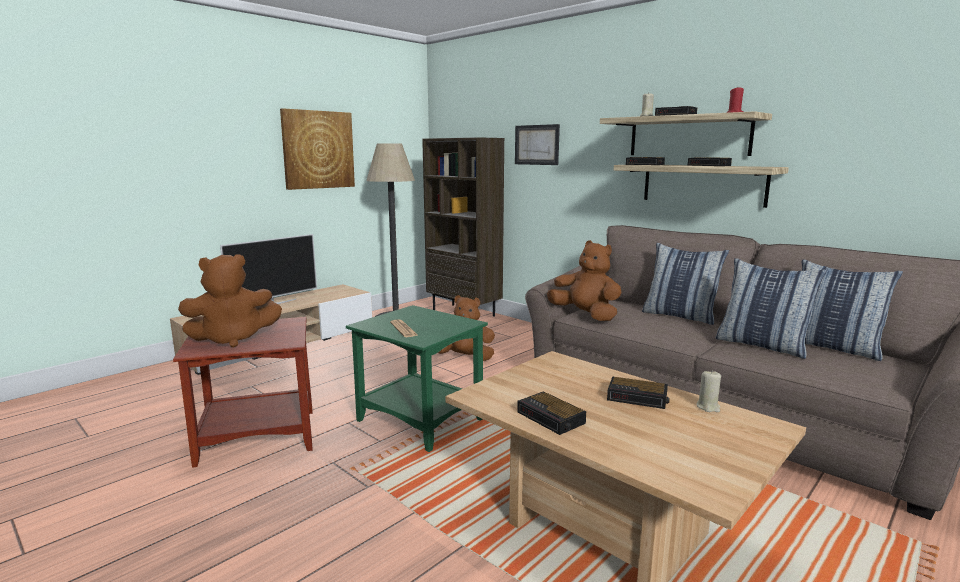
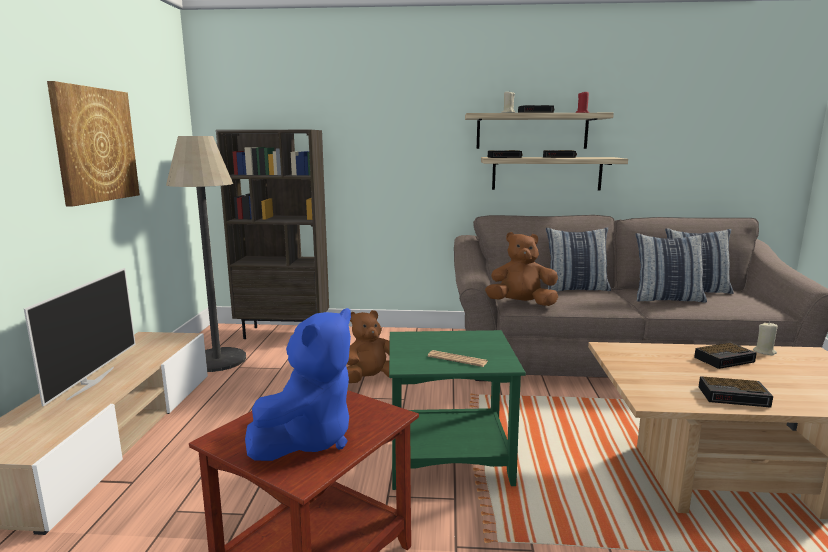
camera: 40 degrees left, 0 degrees up
brown plush toy [178,254,282,348] -> blue plush toy [245,308,351,461]
picture [515,124,560,165] -> none

